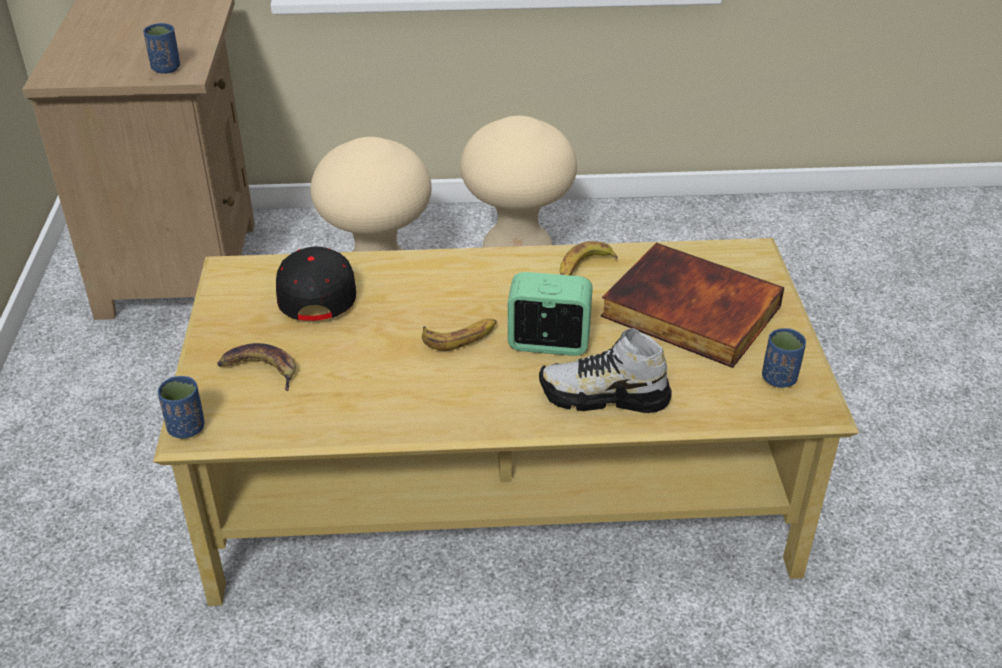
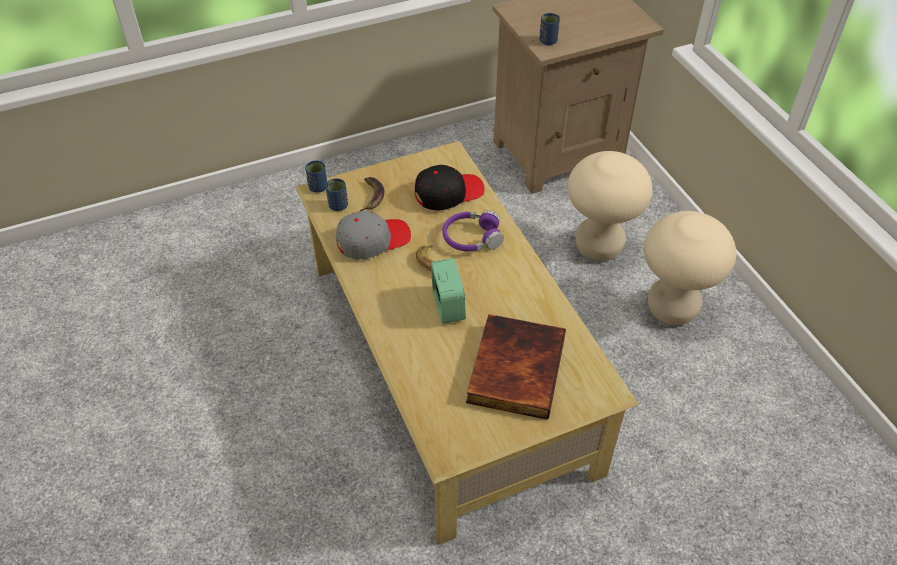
camera: 70 degrees right, 10 degrees up
shoe [539,328,672,413] -> none
banana [560,241,618,276] -> none
blue cup [762,328,806,388] -> blue cup moved to [326,178,348,211]
none -> grey cap [336,211,411,260]
none -> purple headphones [442,210,504,252]

